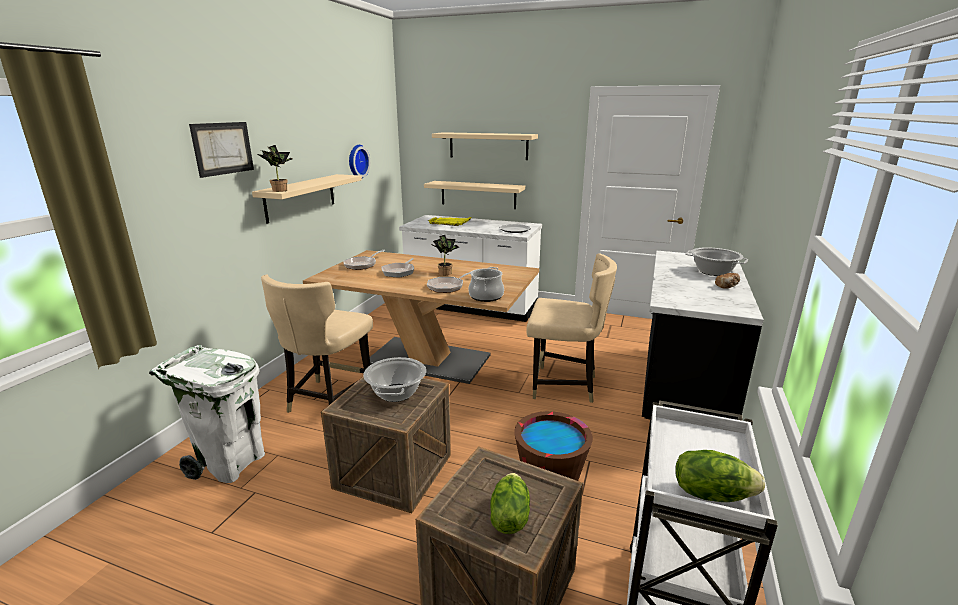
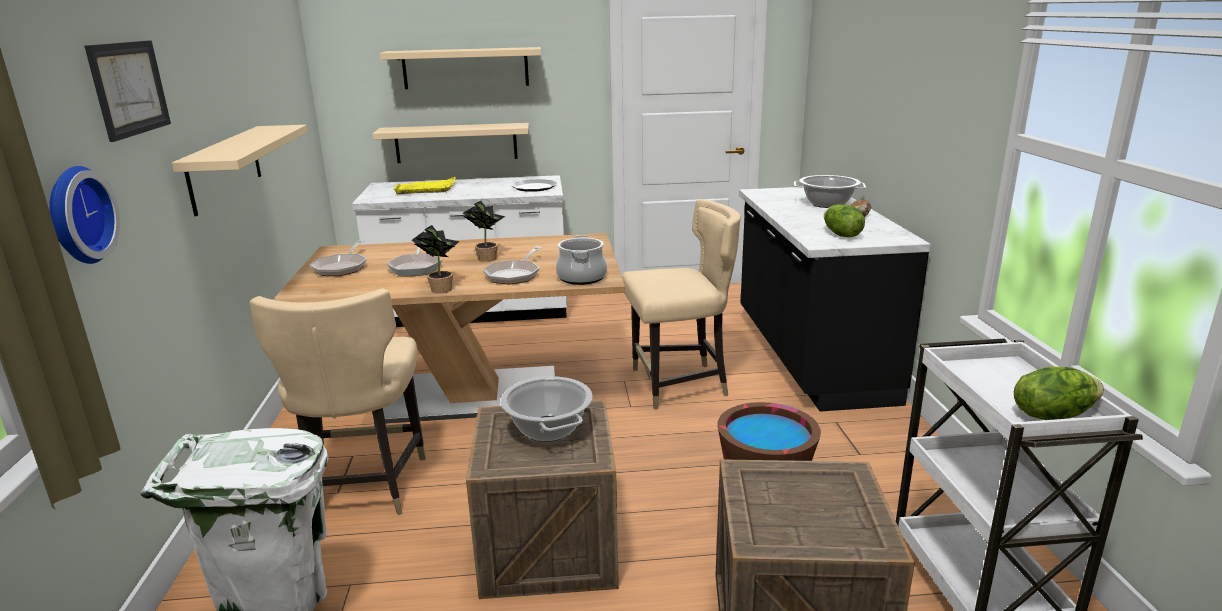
camera: 25 degrees left, 0 degrees up
potted plant [258,145,292,192] -> potted plant moved to [412,225,460,293]
wall clock [349,145,370,178] -> wall clock moved to [49,166,120,264]
lettuce [490,473,530,534] -> lettuce moved to [824,204,865,237]

